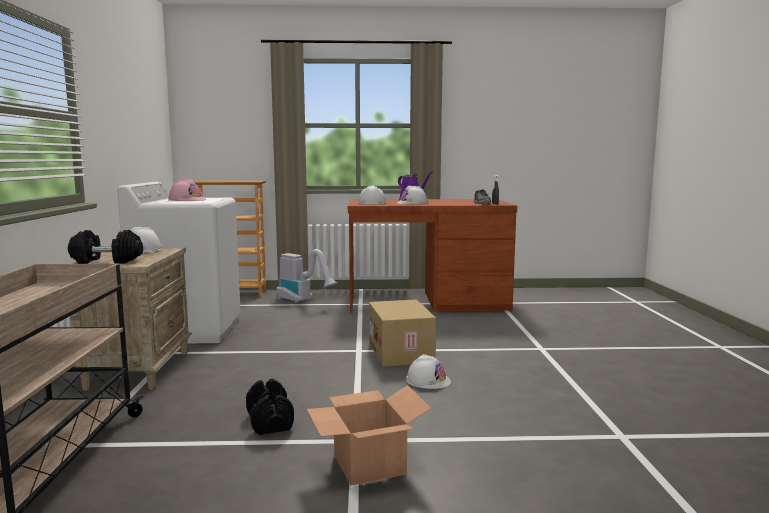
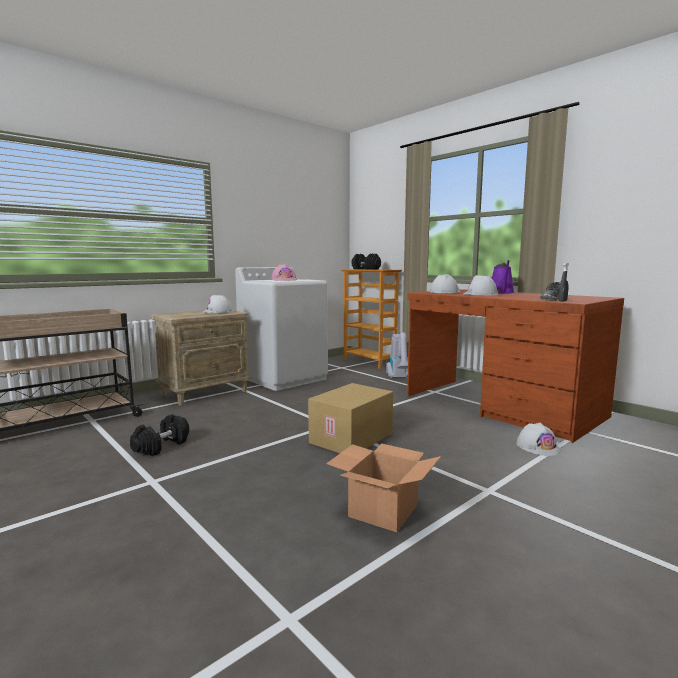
camera: 50 degrees right, 0 degrees up
black dumbbell [68,230,143,264] -> black dumbbell moved to [352,254,381,270]
cardboard box [307,385,431,486] -> cardboard box moved to [326,443,441,532]
white hard hat [406,354,451,389] -> white hard hat moved to [517,422,560,456]

